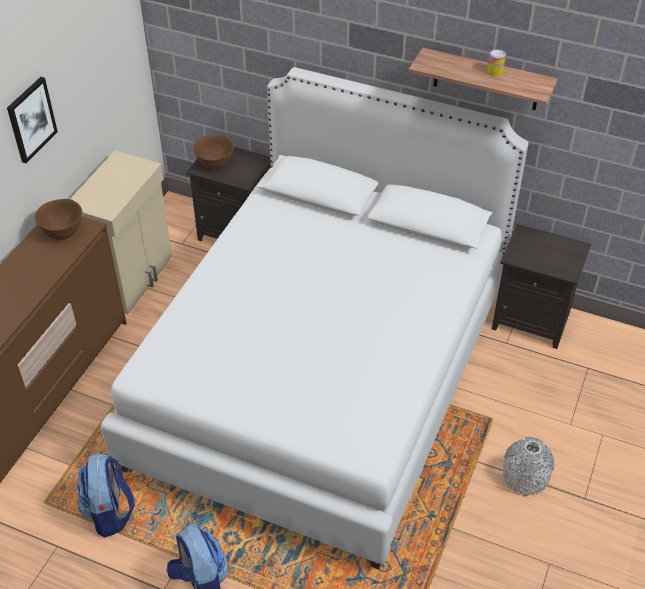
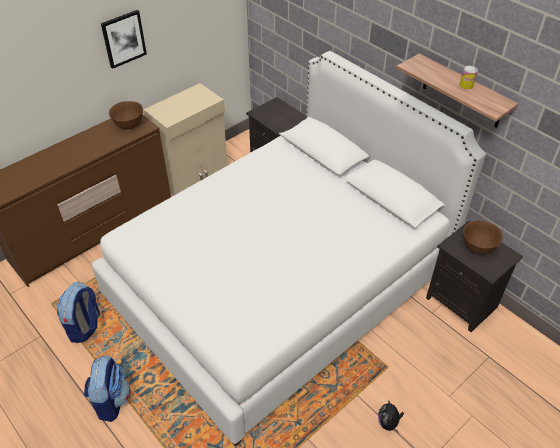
camera: 25 degrees right, 0 degrees up
brown bowl [193,135,234,170] -> brown bowl moved to [463,220,503,254]
grey vase [503,437,554,496] -> plush toy [378,401,404,432]

